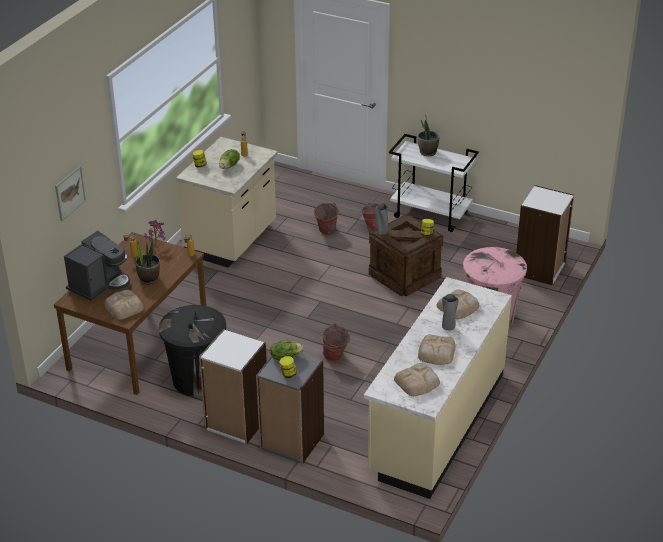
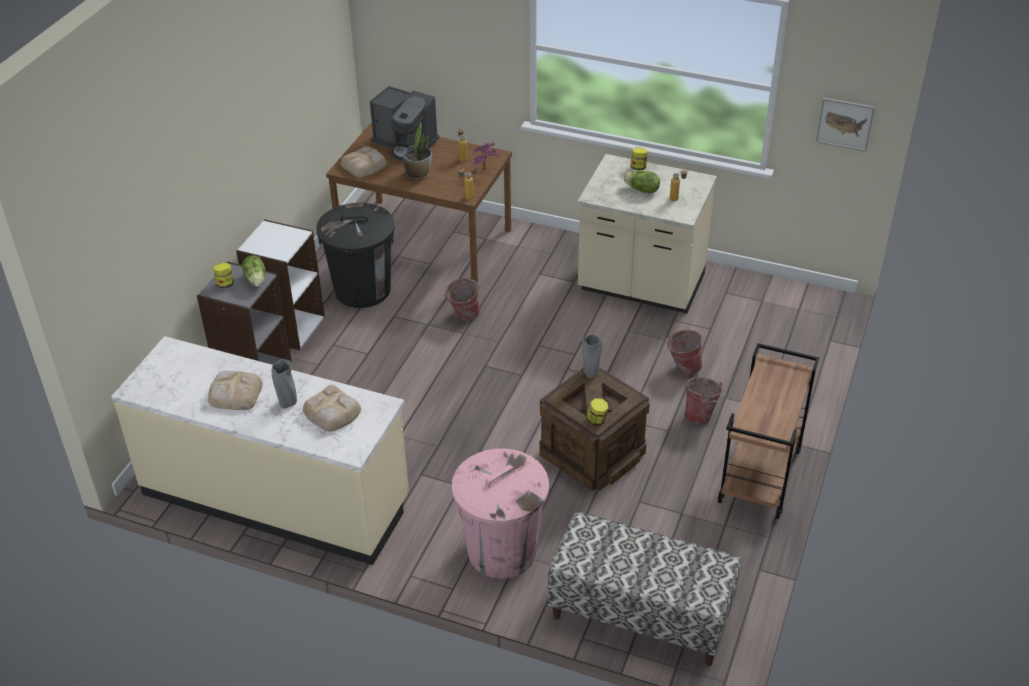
camera: 85 degrees right, 5 degrees up
picture [55,166,86,221] -> picture moved to [816,98,875,152]
bucket [320,323,350,361] -> bucket moved to [444,278,480,321]
white cart [389,134,479,232] -> brown cart [718,343,819,519]
bread [394,363,440,396] -> none
potted plant [418,118,440,156] -> none
white bookcase [516,185,574,285] -> bench [548,512,741,666]

